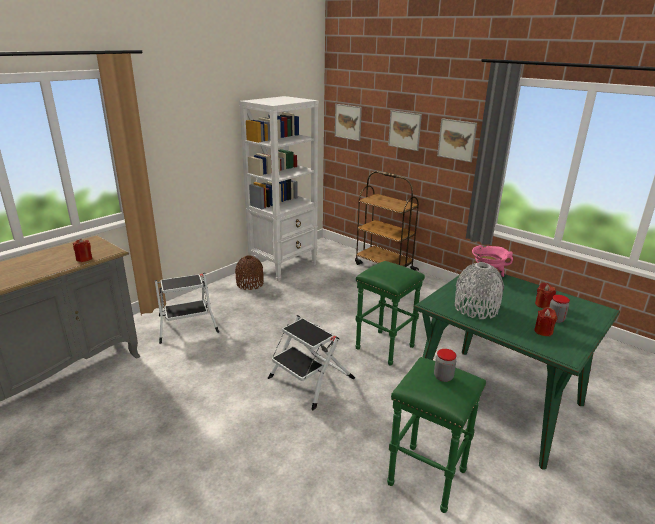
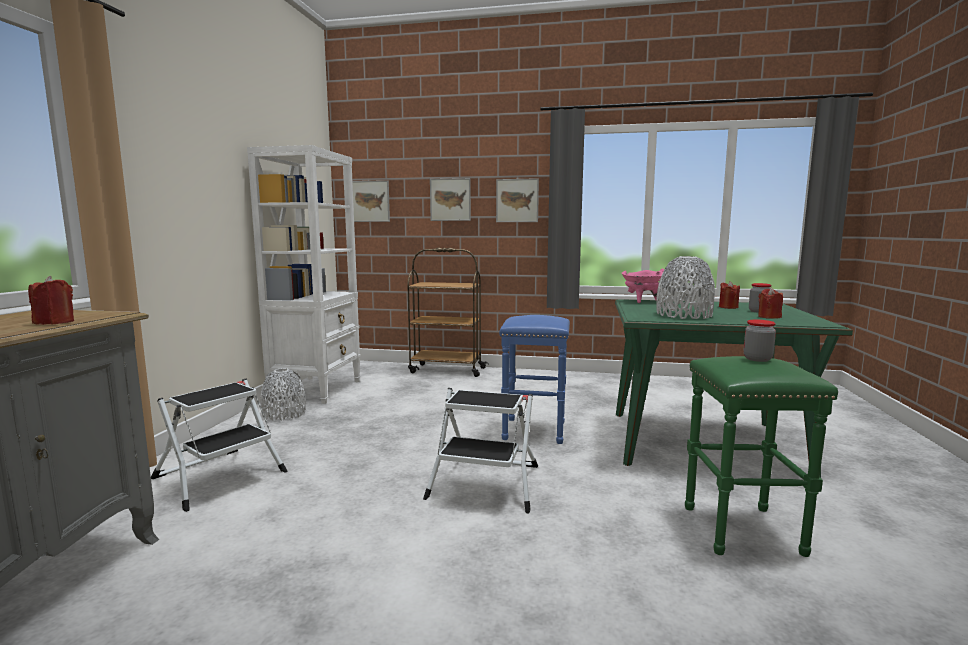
camera: 30 degrees left, 15 degrees down
brown vase [235,255,264,290] -> grey vase [260,368,306,421]
green stool [356,261,425,365] -> blue stool [499,315,570,444]

